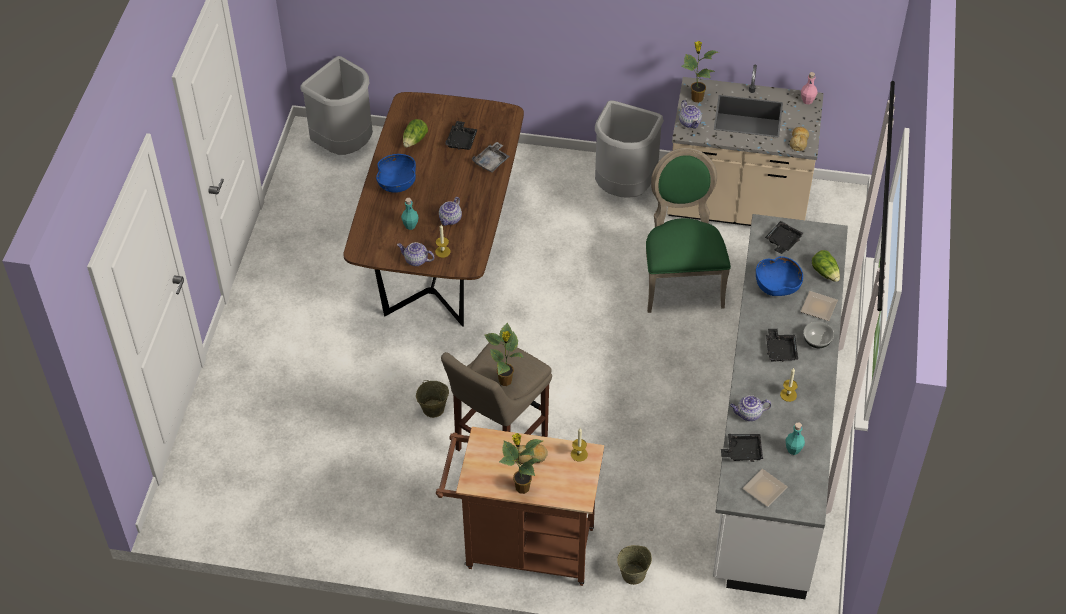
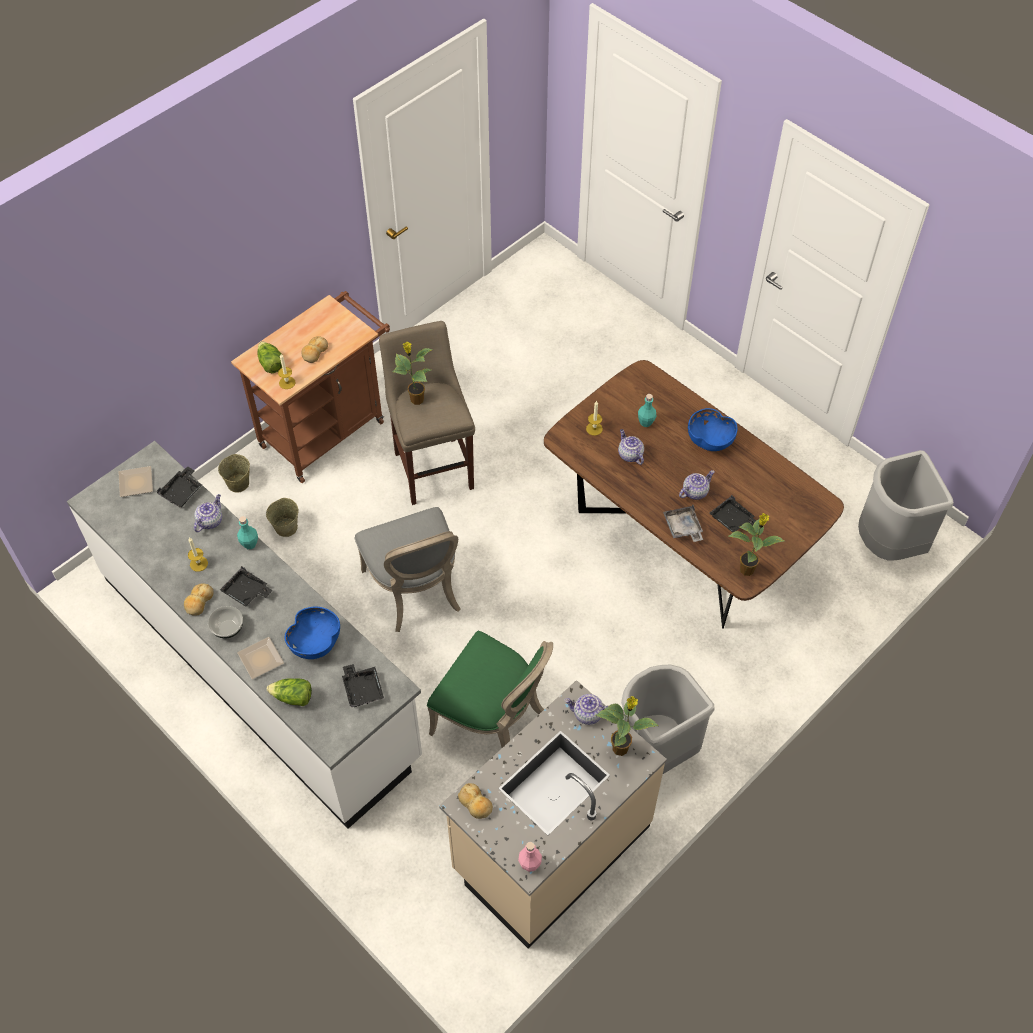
camera: 125 degrees right, 5 degrees up
teapot [397,242,434,266] -> teapot moved to [679,470,715,500]
lettuce [403,119,428,148] -> lettuce moved to [257,341,282,373]
beige bucket [416,380,449,418] -> beige bucket moved to [266,498,298,537]
potted plant [499,433,543,494] -> potted plant moved to [728,513,785,576]
turquoise bottle [785,422,805,455] -> turquoise bottle moved to [237,516,258,549]
none -> bread [184,583,214,616]
none -> grey chair [355,507,461,632]

